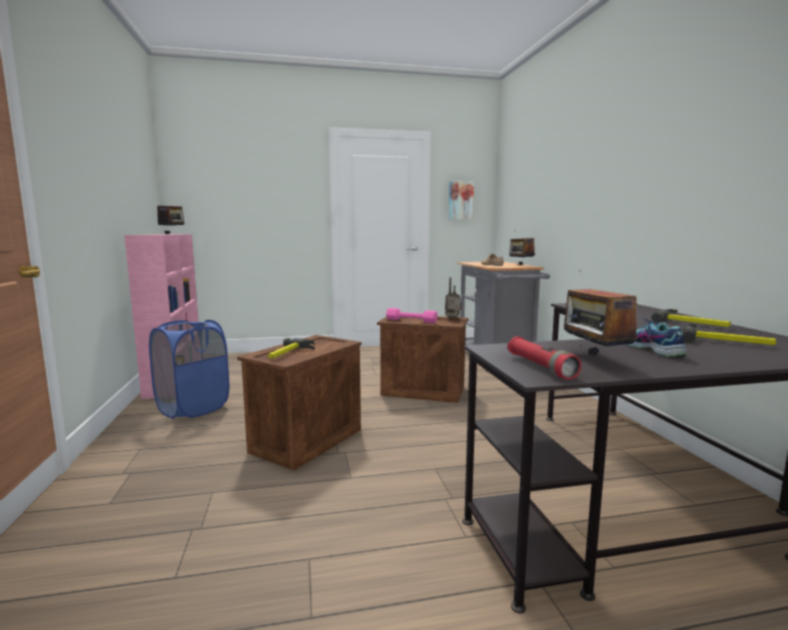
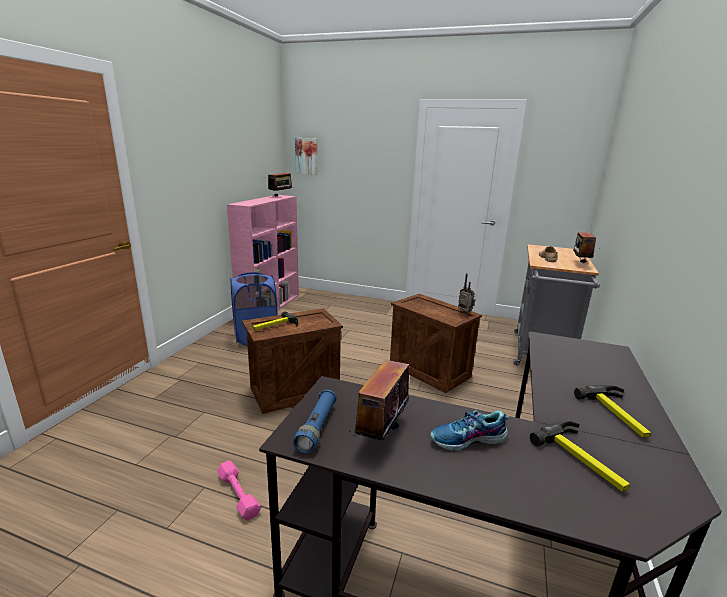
camera: 30 degrees right, 10 degrees up
pink dumbbell [386,308,438,323] -> pink dumbbell moved to [217,460,261,521]
picture [448,181,474,220] -> picture moved to [295,138,317,175]
red flashlight [508,336,581,380] -> blue flashlight [293,390,337,454]
shoe [626,319,687,358] -> shoe turned 120 degrees counterclockwise [430,410,509,451]

